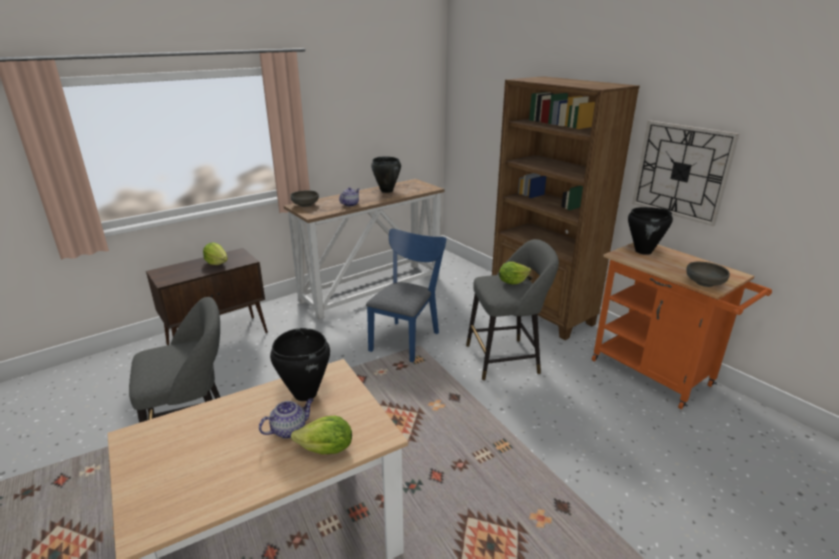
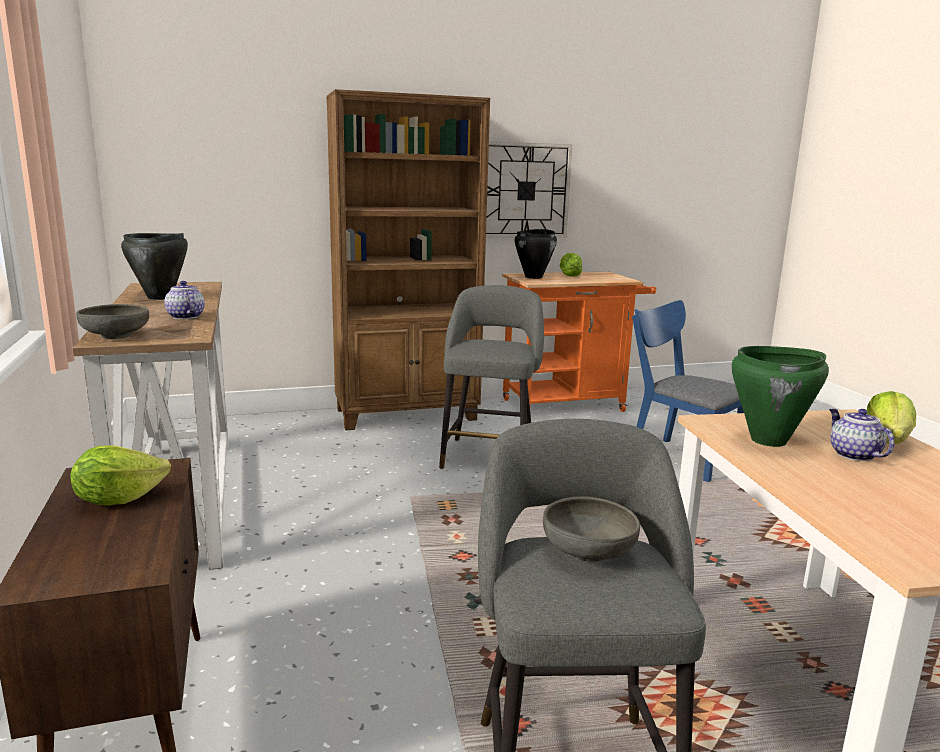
camera: 70 degrees left, 10 degrees down
black cooking pot [270,328,330,401] -> green cooking pot [732,346,829,447]
blue chair [366,229,446,362] -> blue chair moved to [632,300,744,482]
lettuce [499,262,531,284] -> lettuce moved to [560,253,582,277]
grey bowl [686,262,730,287] -> grey bowl moved to [543,496,640,562]

